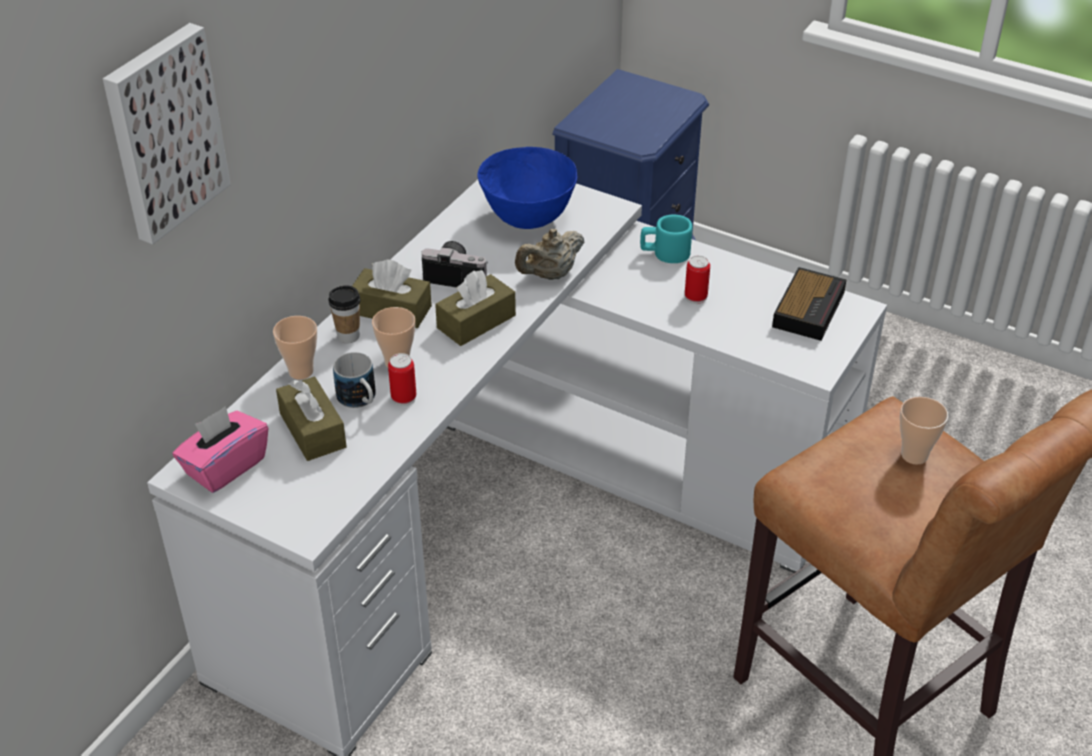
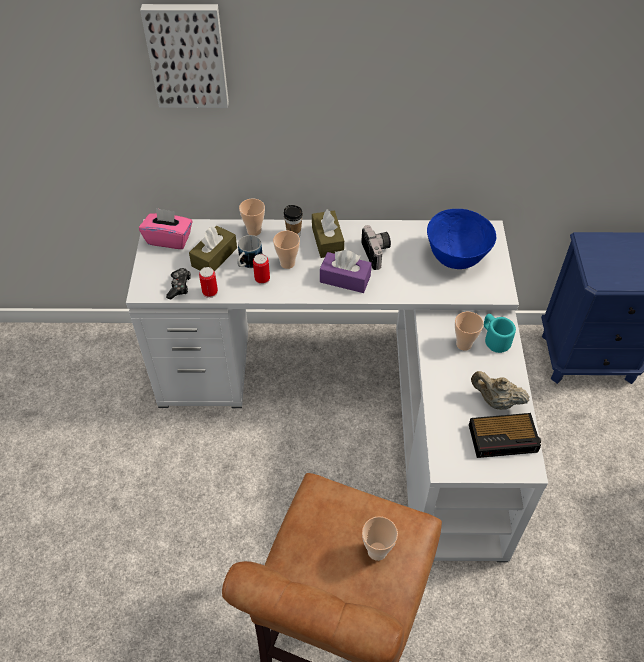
camera: 60 degrees right, 10 degrees up
brown tissue box [435,270,516,346] -> purple tissue box [320,250,372,293]
beige teapot [515,229,585,280] -> beige teapot moved to [471,371,530,410]
can [685,255,710,304] -> can moved to [199,267,218,298]
none -> game controller [166,268,191,299]
none -> cup [455,312,484,351]

